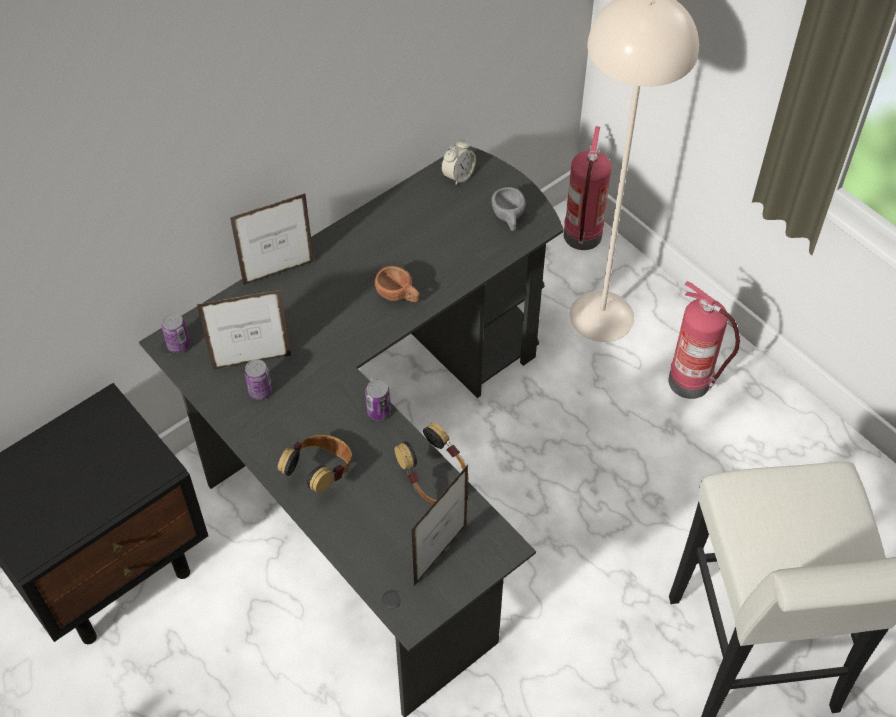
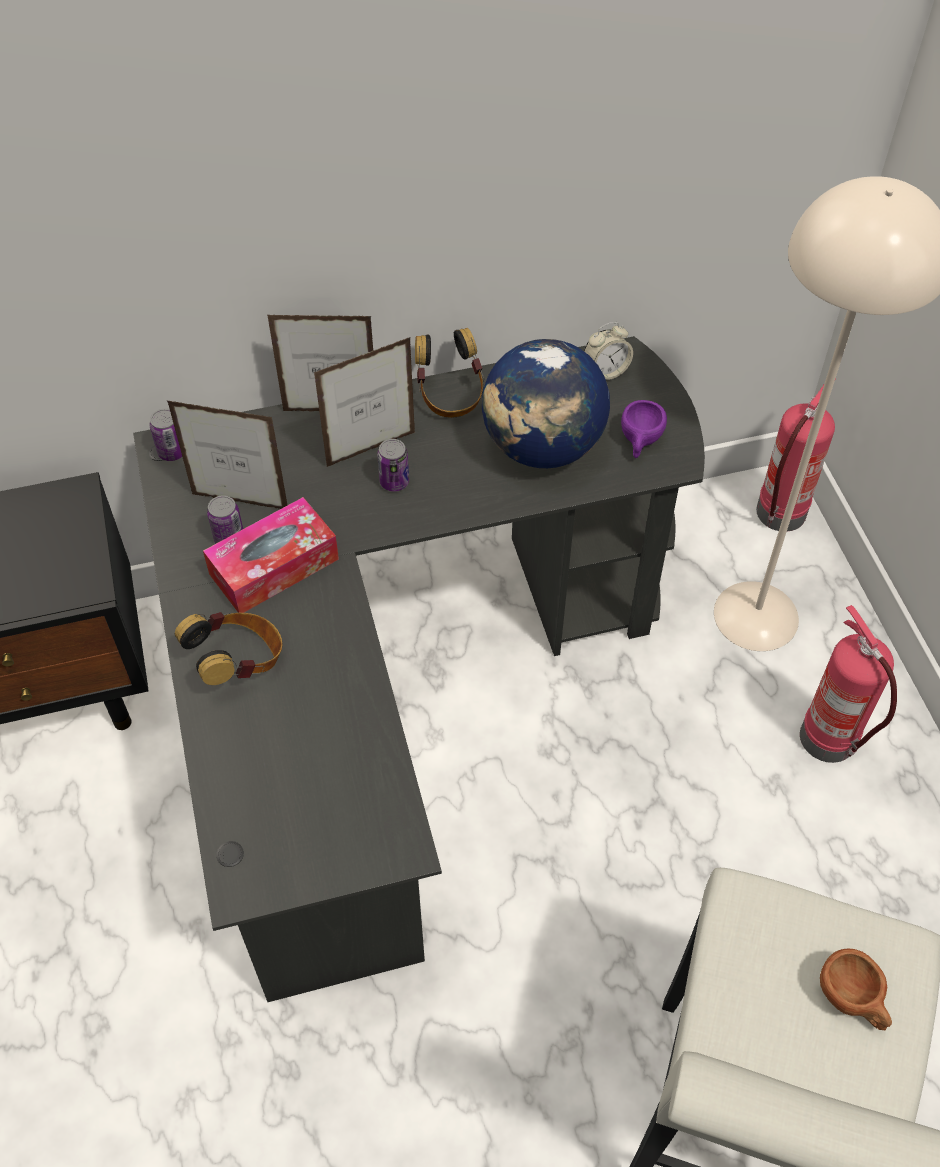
camera: 25 degrees right, 0 degrees up
can [365,380,391,420] -> can moved to [377,439,409,492]
brown cup [375,266,419,302] -> brown cup moved to [820,948,892,1030]
headphones [395,422,469,503] -> headphones moved to [415,328,484,418]
picture frame [412,465,468,586] -> picture frame moved to [314,337,415,467]
grey cup [491,187,525,231] -> purple cup [621,400,667,458]
none -> tissue box [203,497,339,613]
none -> globe [482,339,610,468]

